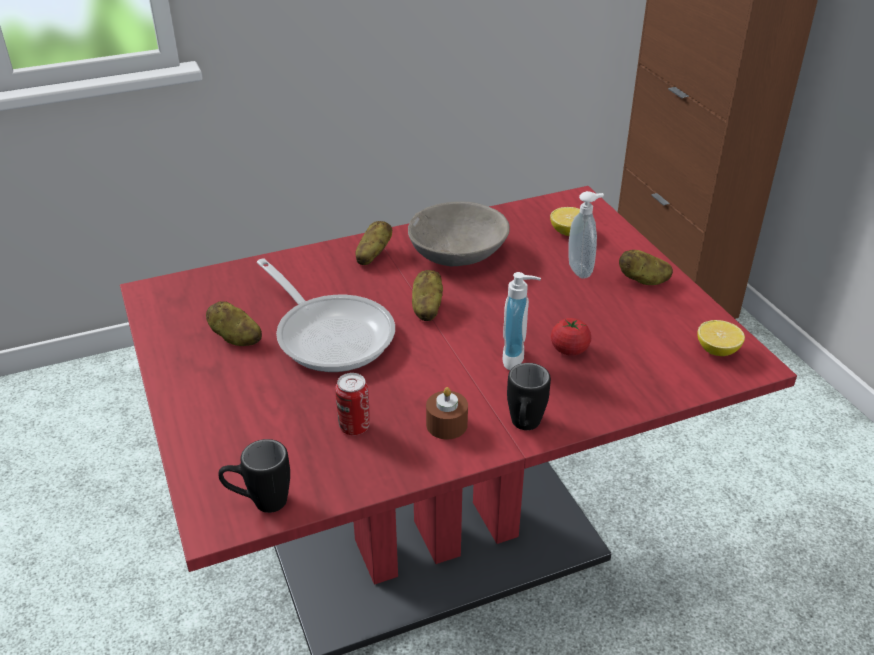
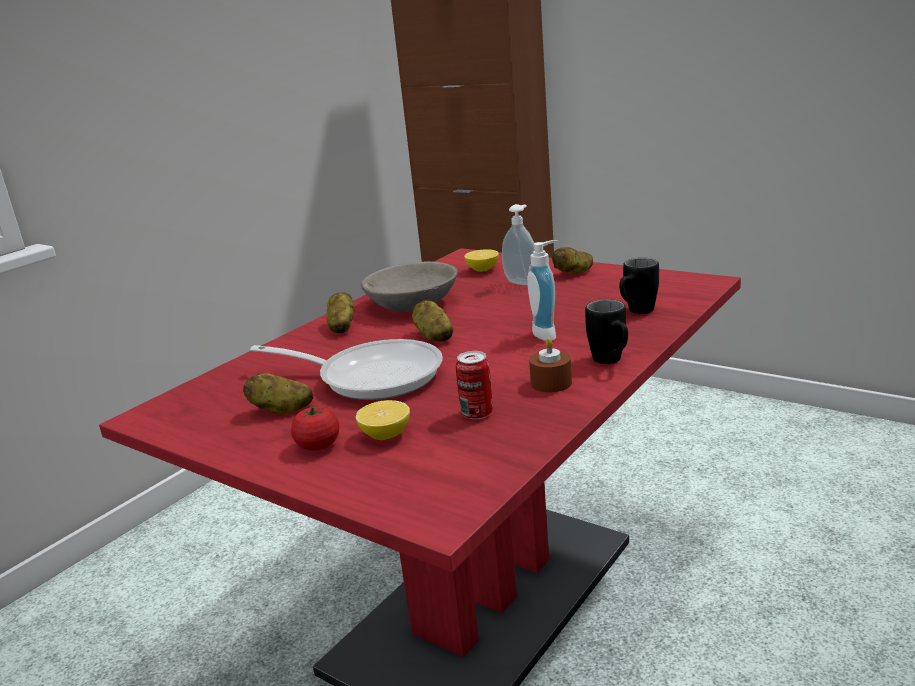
camera: 30 degrees left, 15 degrees down
black mug [218,439,290,513] -> black mug moved to [619,258,659,314]
tomato [551,318,591,356] -> tomato moved to [291,406,340,451]
lemon [697,320,745,356] -> lemon moved to [356,400,410,440]

